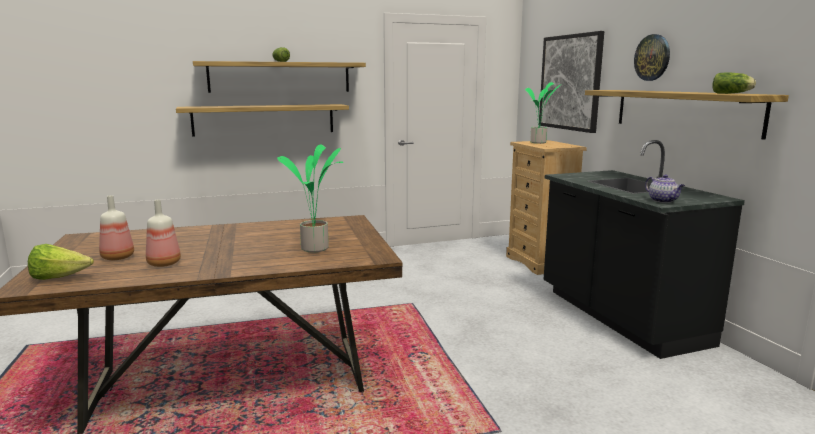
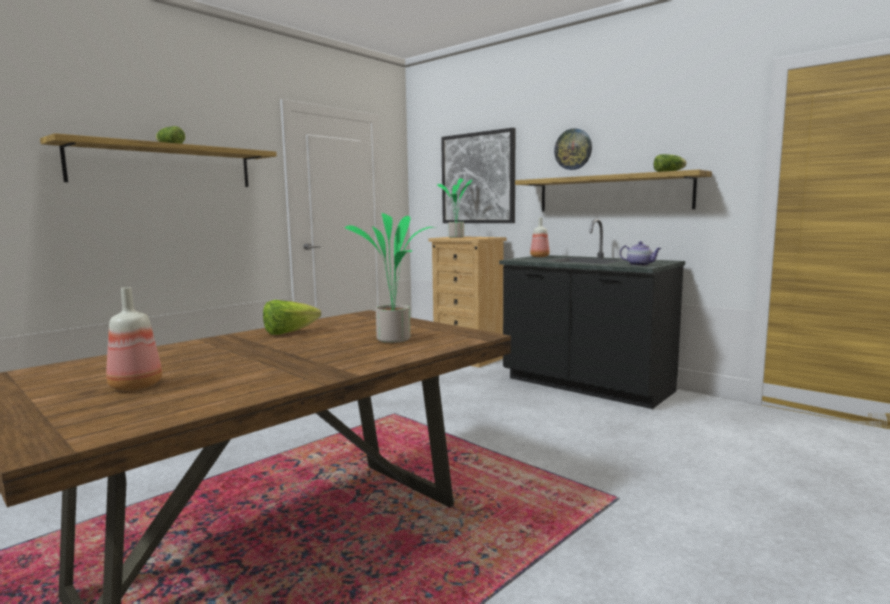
camera: 30 degrees left, 5 degrees down
lettuce [28,244,94,280] -> lettuce moved to [263,300,321,335]
bottle [146,200,181,267] -> bottle moved to [530,217,550,257]
shelf [176,104,349,137] -> none

